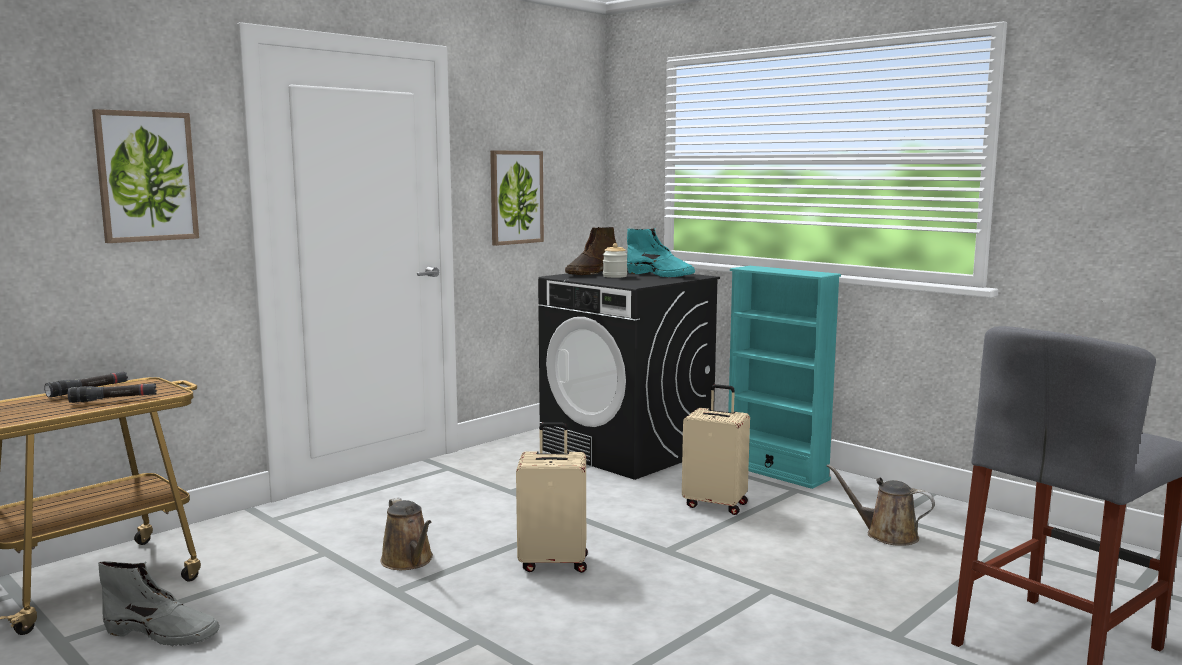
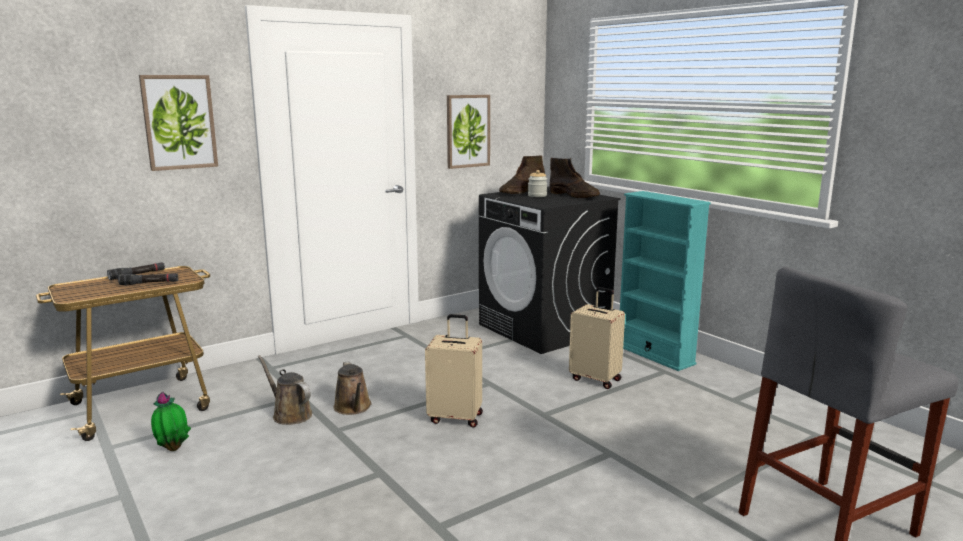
camera: 10 degrees right, 5 degrees up
grey boot [98,561,220,646] -> potted plant [151,392,191,451]
turquoise boot [627,228,695,277] -> brown boot [549,158,600,198]
brown watering can [827,464,935,546] -> brown watering can moved to [258,355,312,425]

